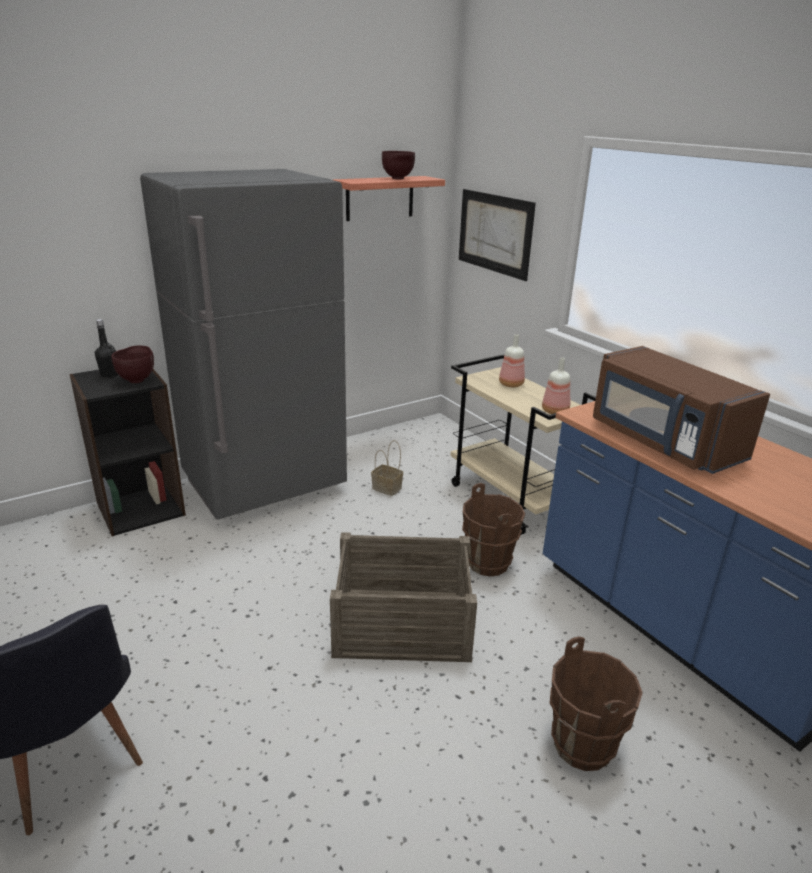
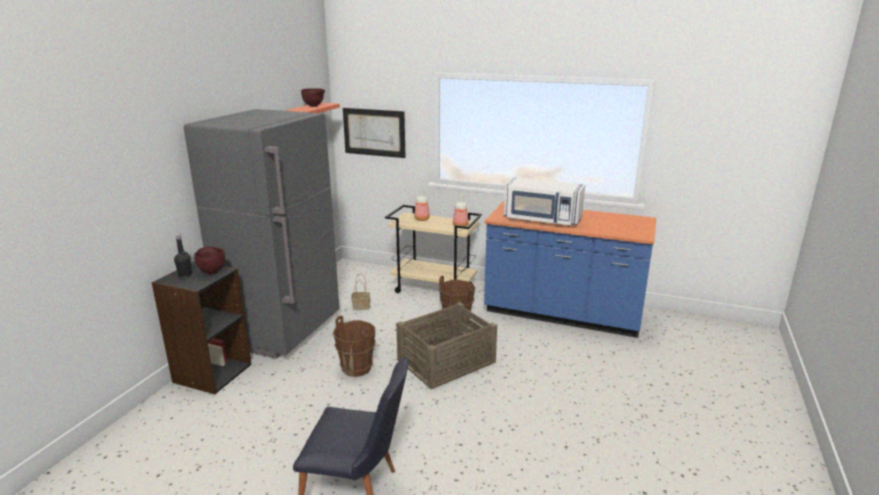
camera: 35 degrees left, 5 degrees down
brown bucket [550,636,643,771] -> brown bucket moved to [333,316,375,377]
brown microwave [593,346,770,474] -> white microwave [504,177,585,226]

